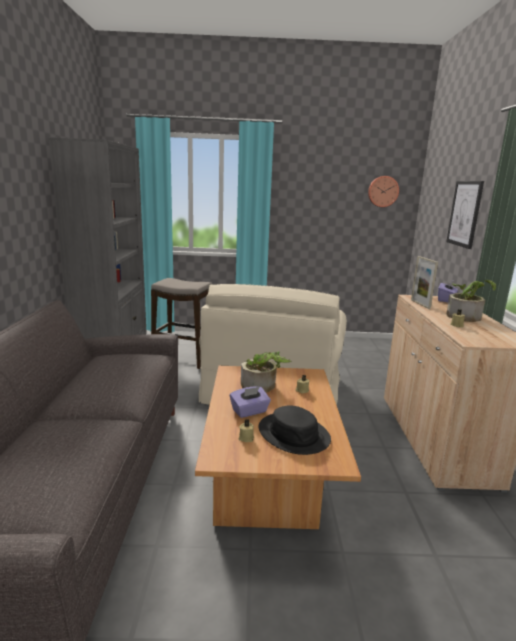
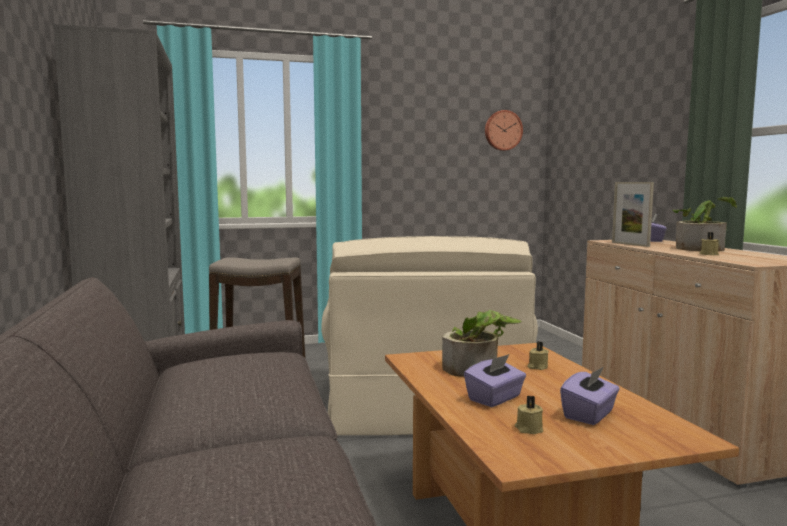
camera: 15 degrees left, 10 degrees down
black hat [259,405,331,455] -> purple tissue box [560,367,620,425]
picture [446,181,484,249] -> none

